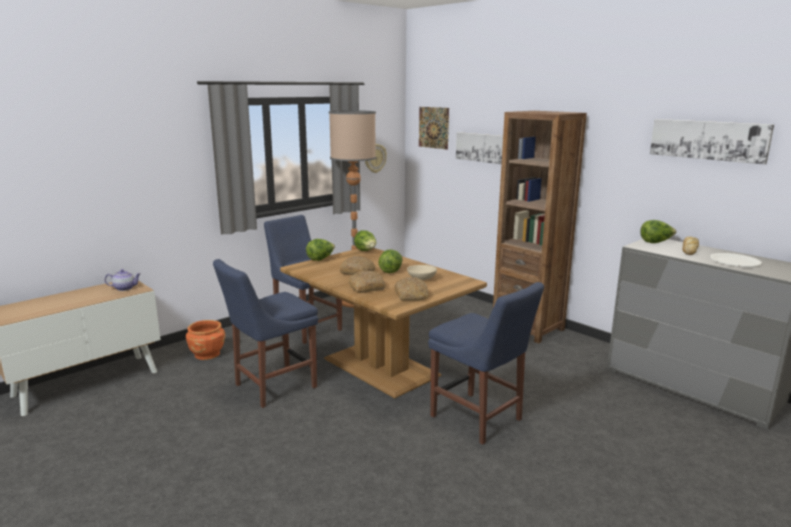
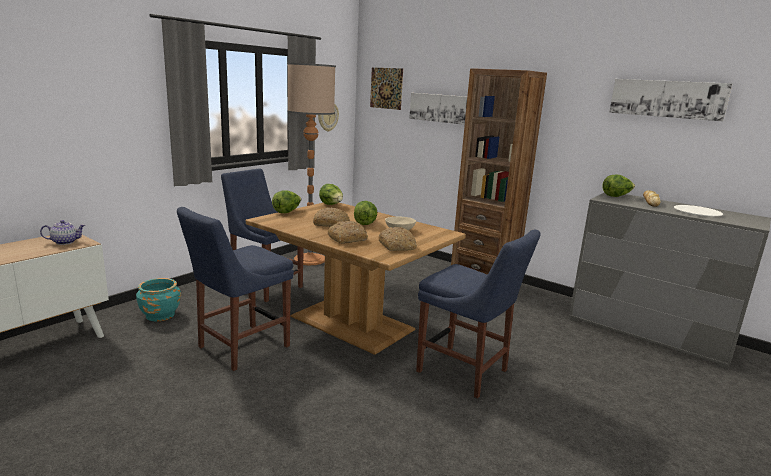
camera: 10 degrees left, 0 degrees up
orange planter [186,320,226,360] -> turquoise planter [136,278,181,321]

